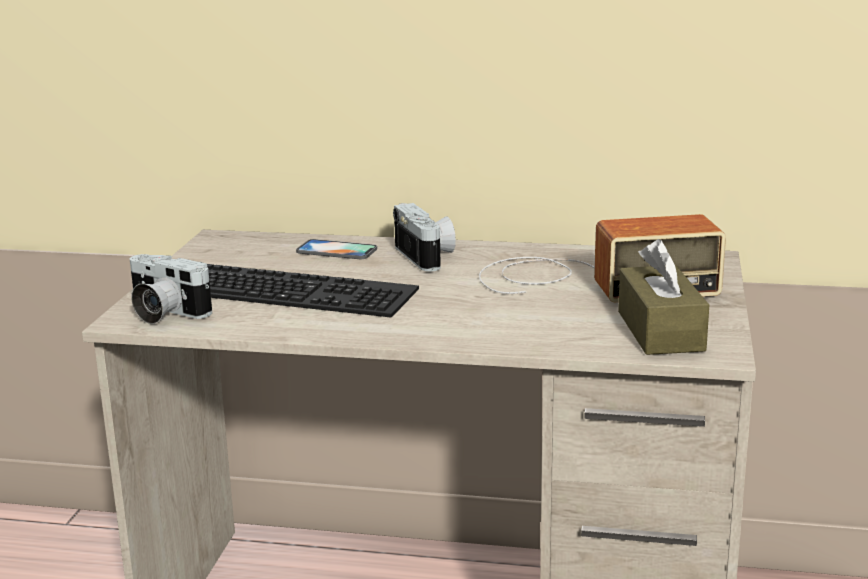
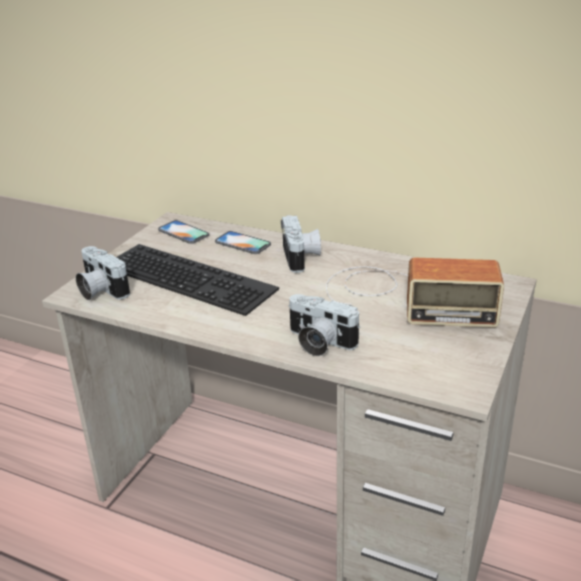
camera: 15 degrees right, 10 degrees up
brown tissue box [618,239,709,355] -> none
none -> phone [158,220,209,244]
none -> camera [288,294,361,356]

